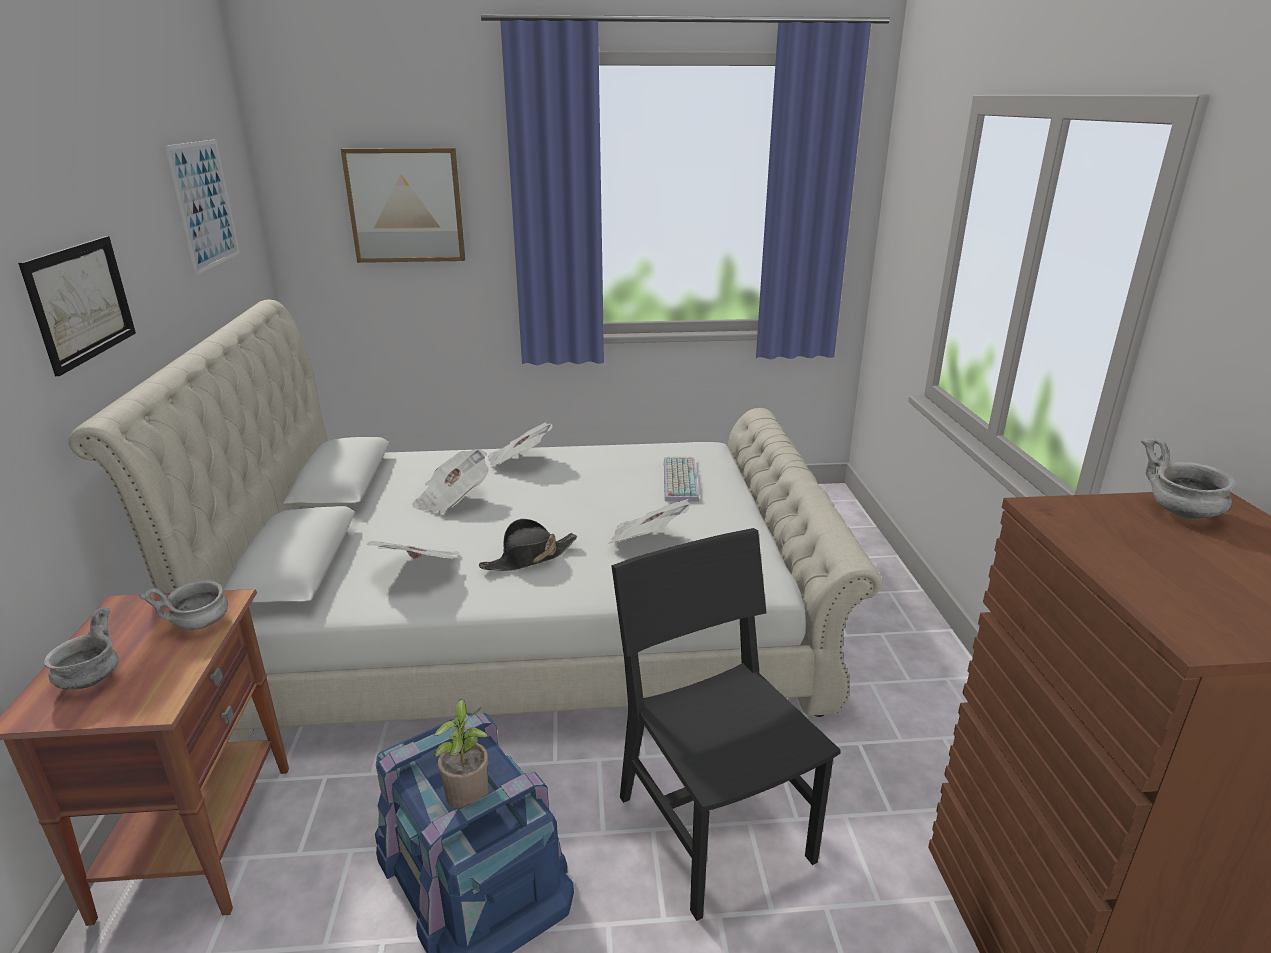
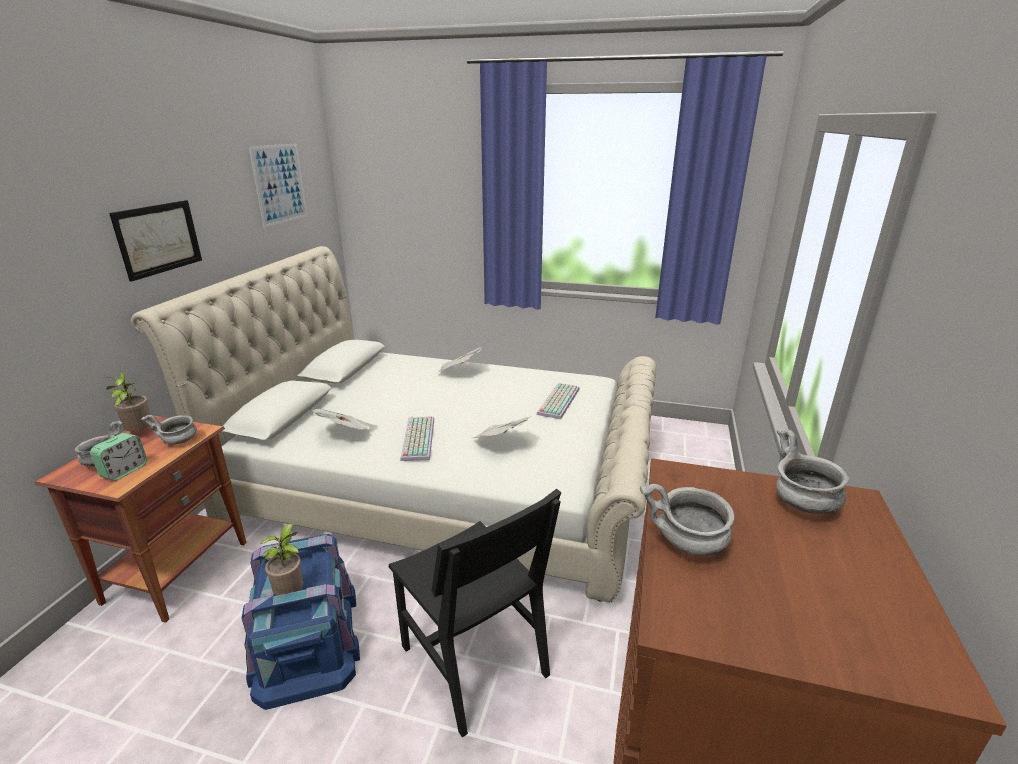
camera: 20 degrees right, 0 degrees up
picture [341,148,465,263] -> none
newspaper [412,449,489,514] -> none
black hat [479,519,577,571] -> keyboard [400,416,434,461]
black chair [611,528,841,921] -> black chair turned 150 degrees clockwise [389,489,562,738]
none -> alarm clock [90,433,147,481]
none -> potted plant [106,371,152,433]
none -> grey bowl [640,484,735,556]

